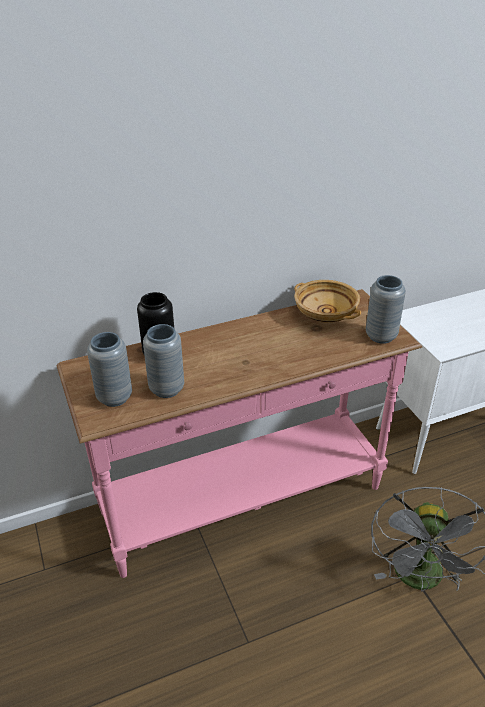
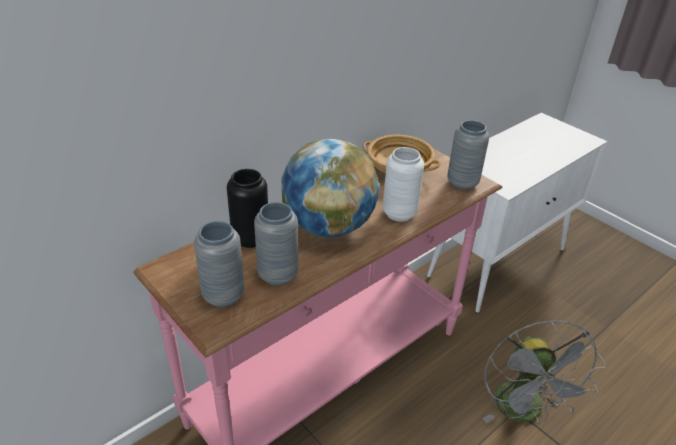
camera: 20 degrees left, 0 degrees up
none -> globe [281,139,379,238]
none -> white vase [382,147,424,222]

